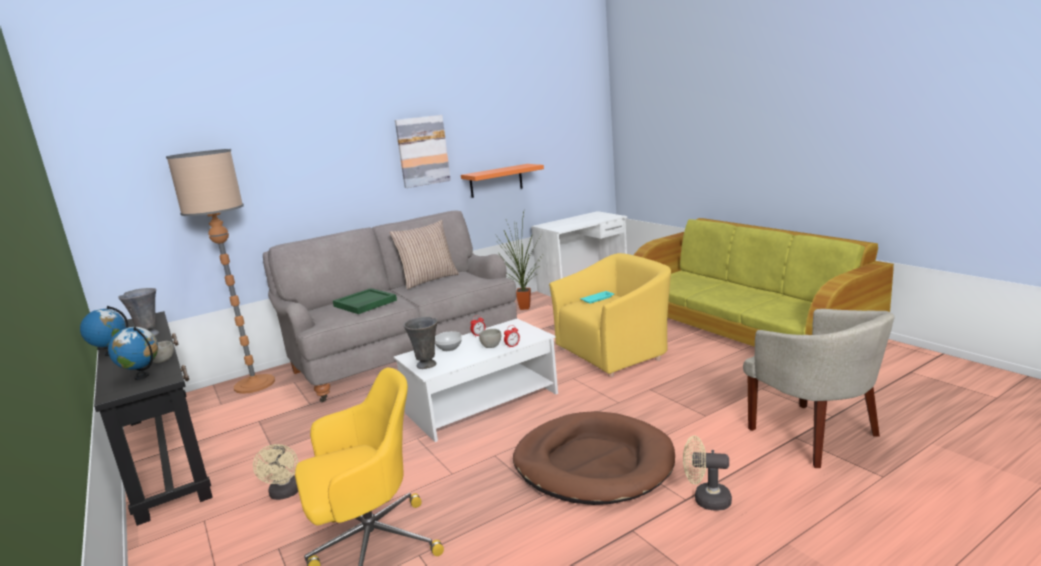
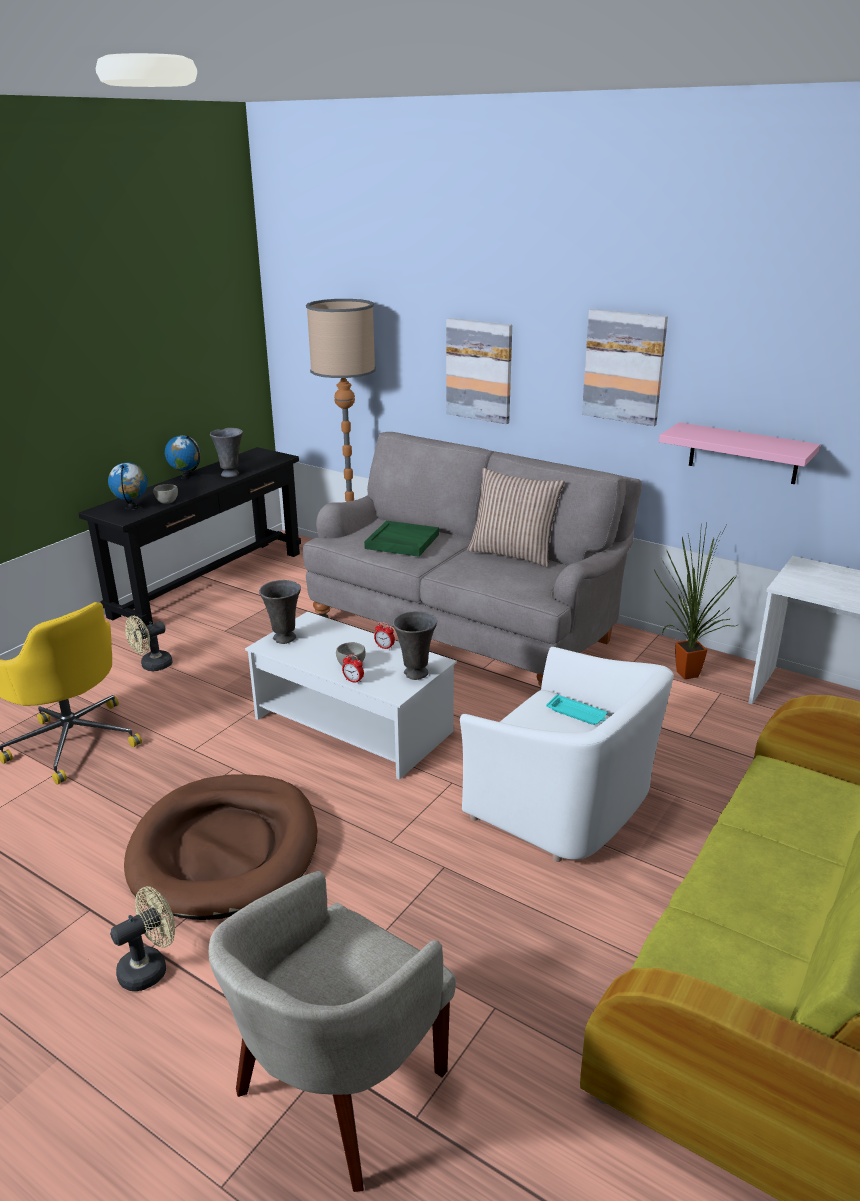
camera: 65 degrees right, 10 degrees up
bowl [435,331,462,351] -> none
orange shelf [461,164,544,198] -> pink shelf [659,422,820,484]
yellow armchair [549,253,671,377] -> white armchair [460,647,674,862]
beige fan [683,436,732,511] -> beige fan turned 60 degrees clockwise [110,886,175,991]
none -> grey vase [393,611,437,680]
none -> picture [446,318,512,424]

